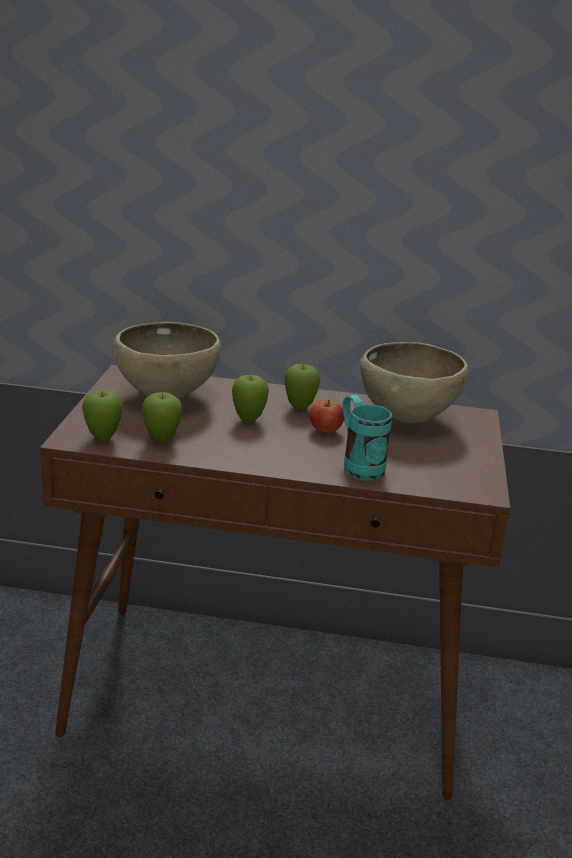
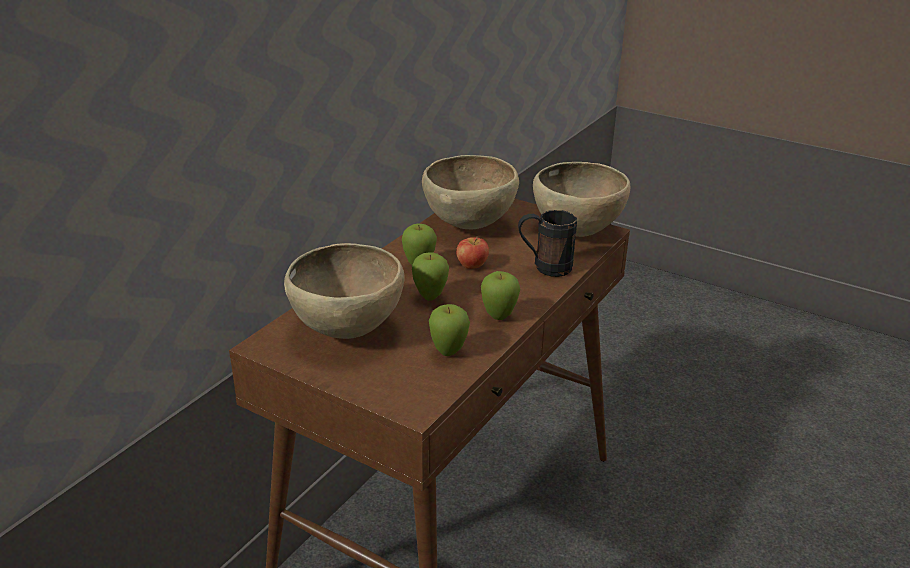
camera: 65 degrees left, 5 degrees up
apple [82,390,122,441] -> apple moved to [481,271,520,320]
turquoise mug [342,395,392,481] -> black mug [518,210,577,277]
none -> brown bowl [533,162,630,237]

